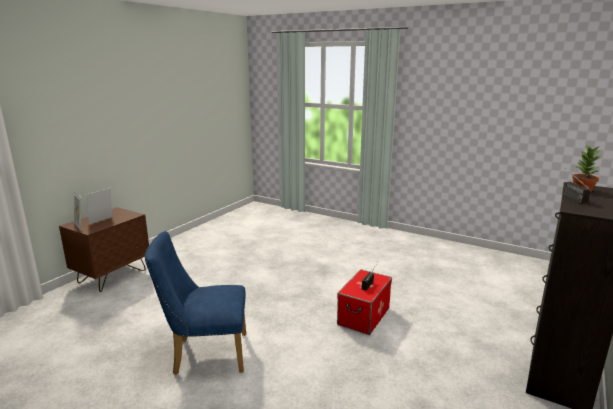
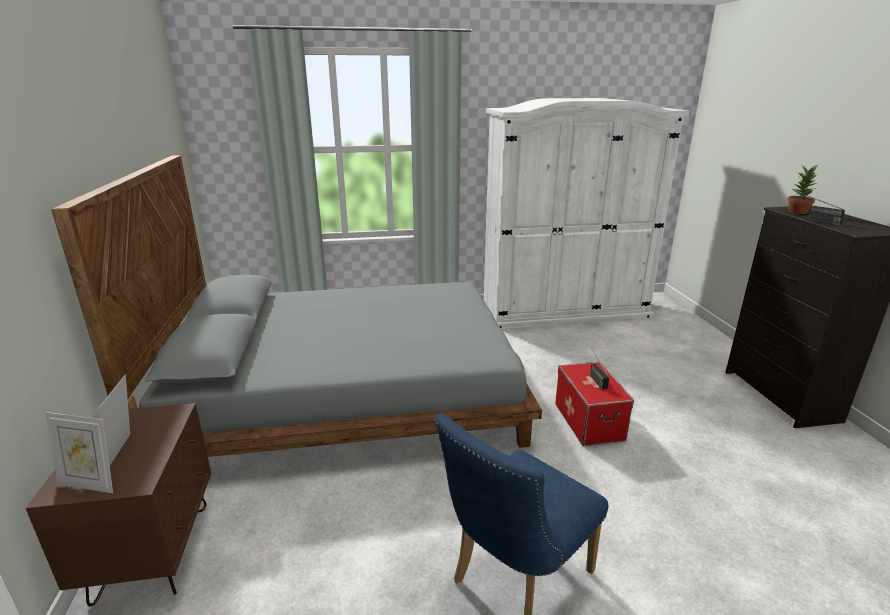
camera: 40 degrees left, 5 degrees up
none -> grey bed [51,155,542,457]
none -> white wardrobe [483,98,689,329]

